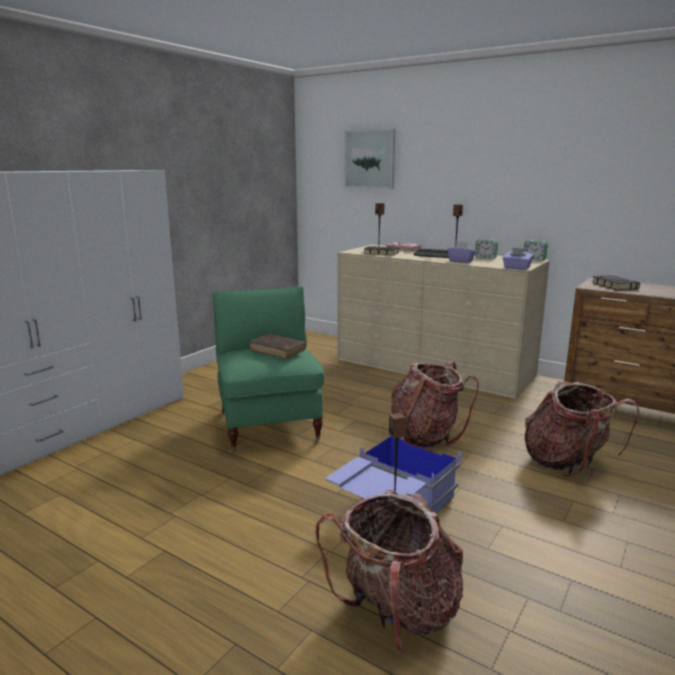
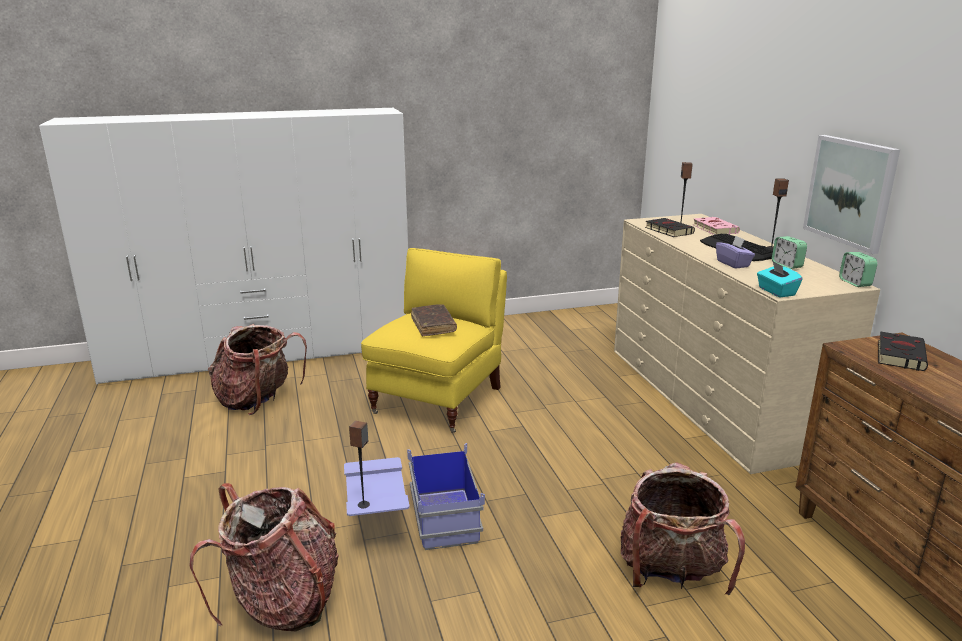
camera: 40 degrees right, 5 degrees up
green armchair [213,286,324,452] -> yellow armchair [361,248,507,433]
picture [344,128,396,189] -> picture moved to [803,135,900,254]
backpack [391,361,479,449] -> backpack moved to [208,324,307,415]
purple tissue box [503,247,534,270] -> turquoise tissue box [757,261,803,297]

